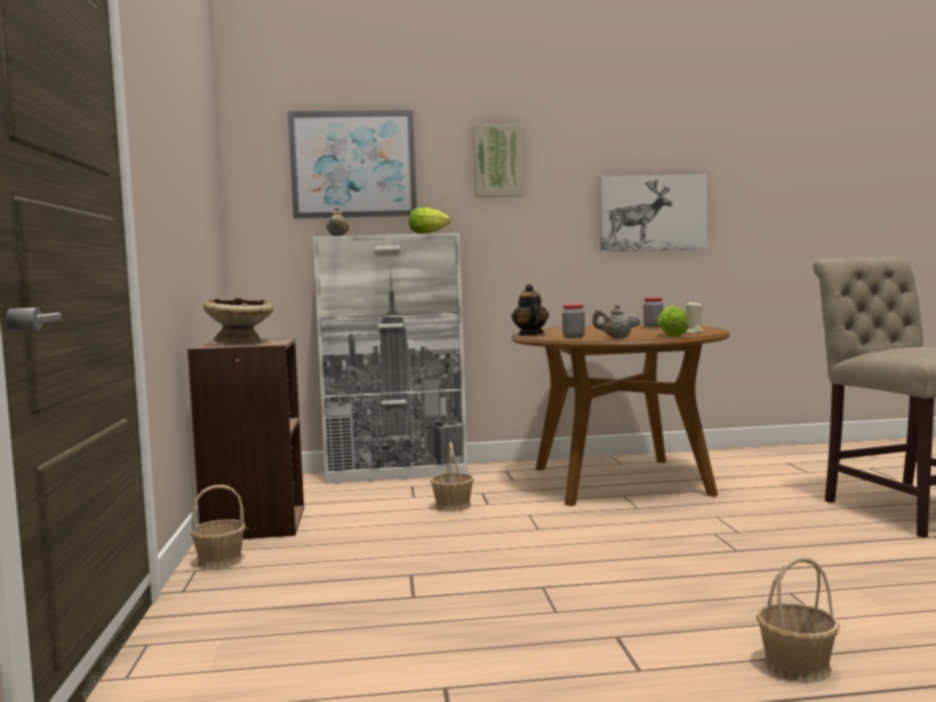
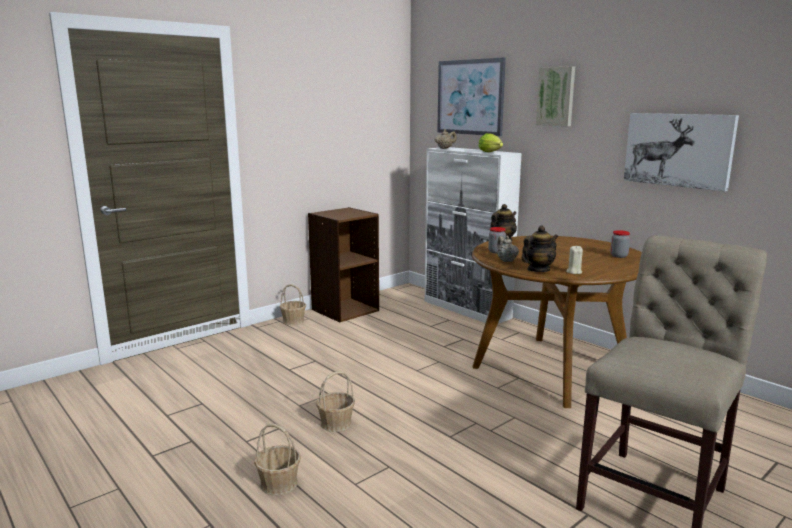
camera: 55 degrees right, 10 degrees up
beige bowl [204,297,273,344] -> none
basket [430,442,474,512] -> basket moved to [316,371,355,432]
lettuce [658,306,689,337] -> teapot [521,225,558,272]

